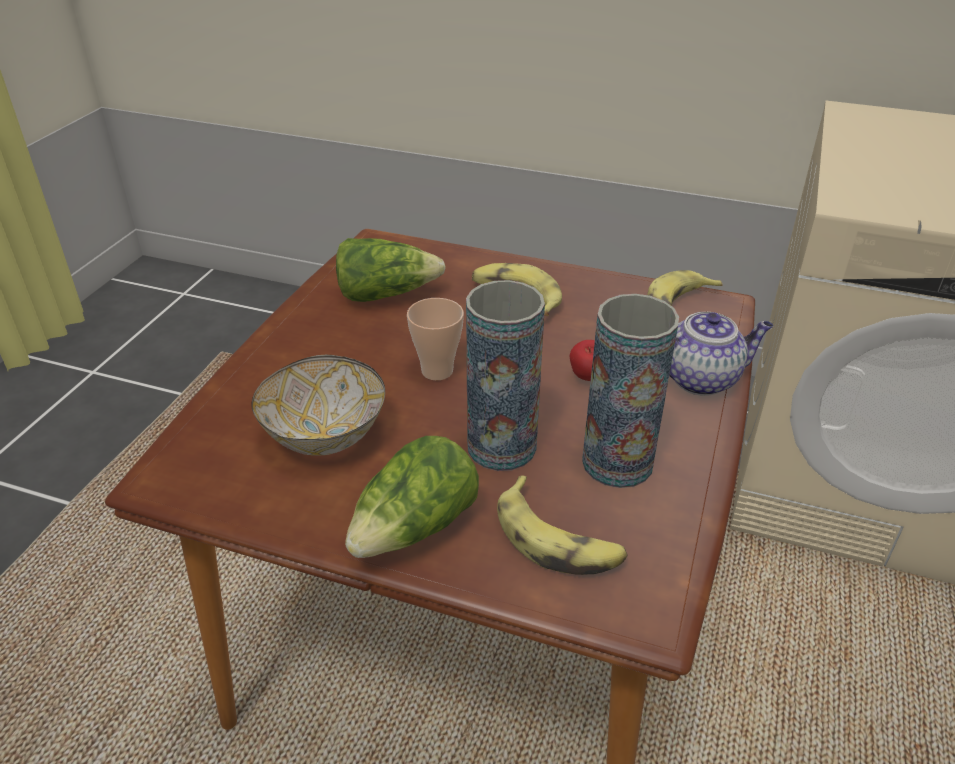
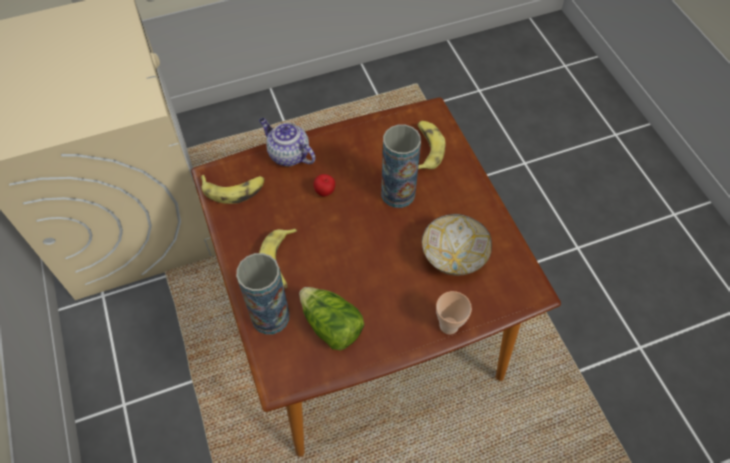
camera: 130 degrees left, 20 degrees up
lettuce [345,436,479,558] -> none
cup [407,298,464,380] -> cup moved to [436,291,472,334]
vase [582,294,679,488] -> vase moved to [236,253,289,335]

